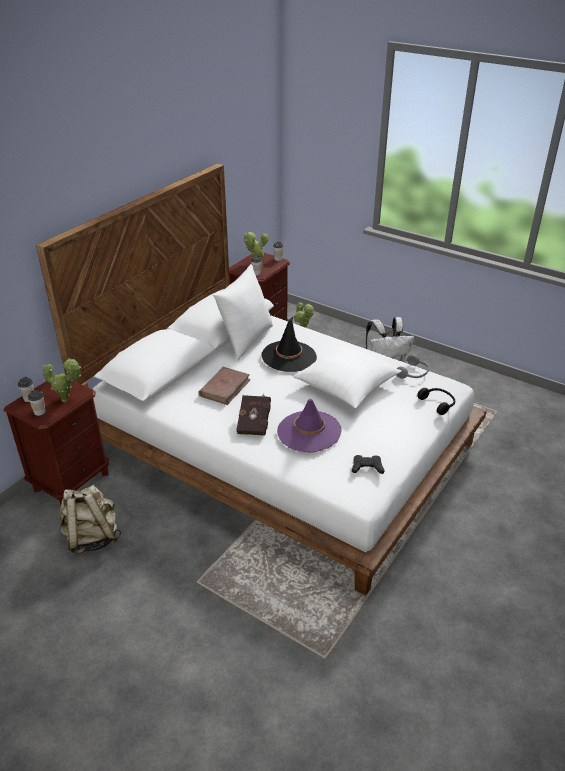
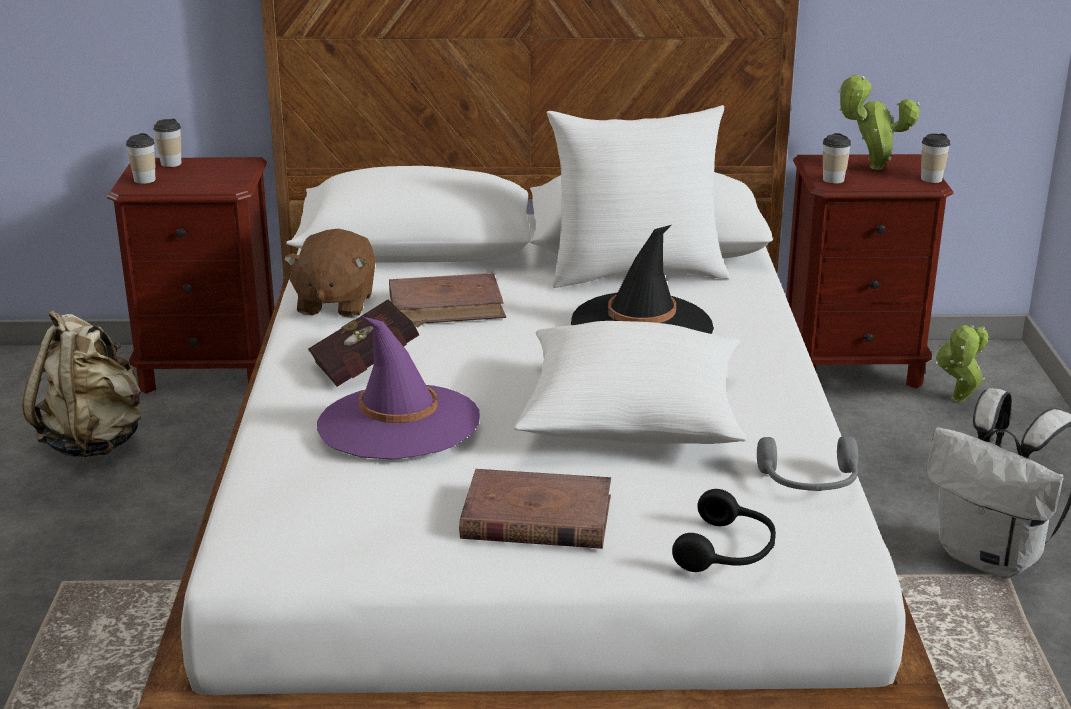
camera: 55 degrees right, 10 degrees down
potted plant [43,358,81,402] -> none
black game controller [352,455,385,474] -> none
none -> brown plush toy [284,229,376,317]
none -> brown book [459,469,611,549]

